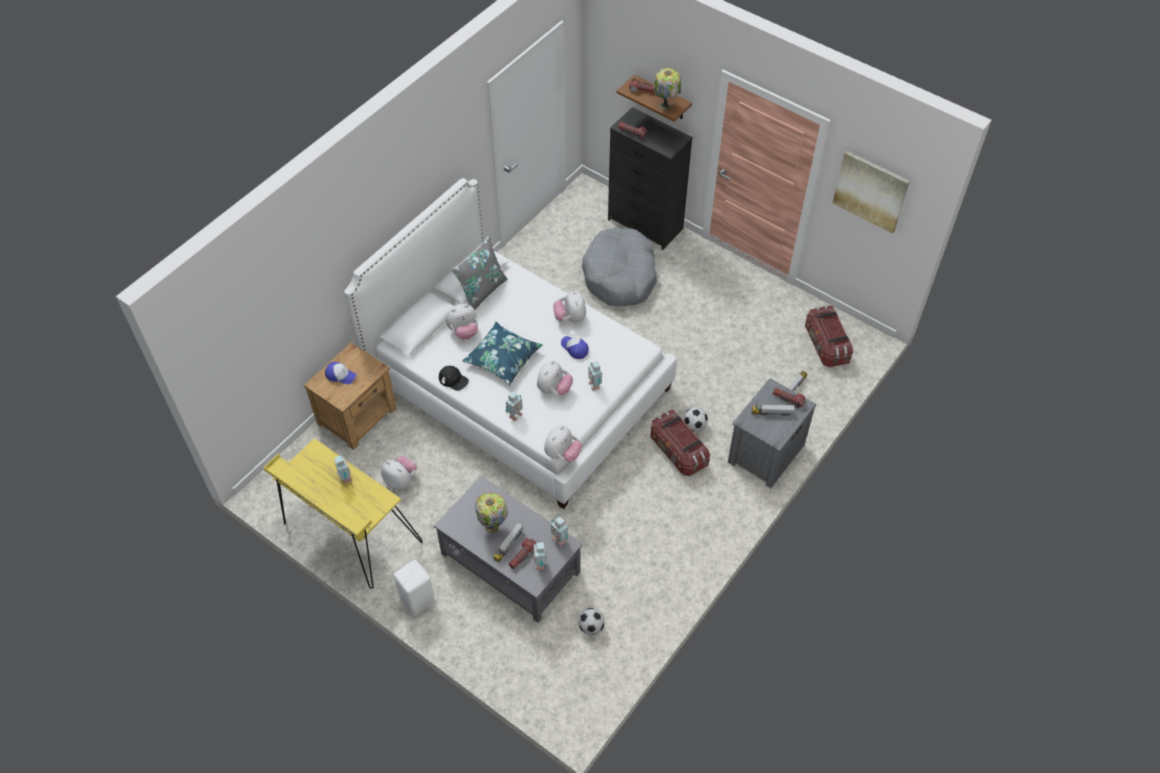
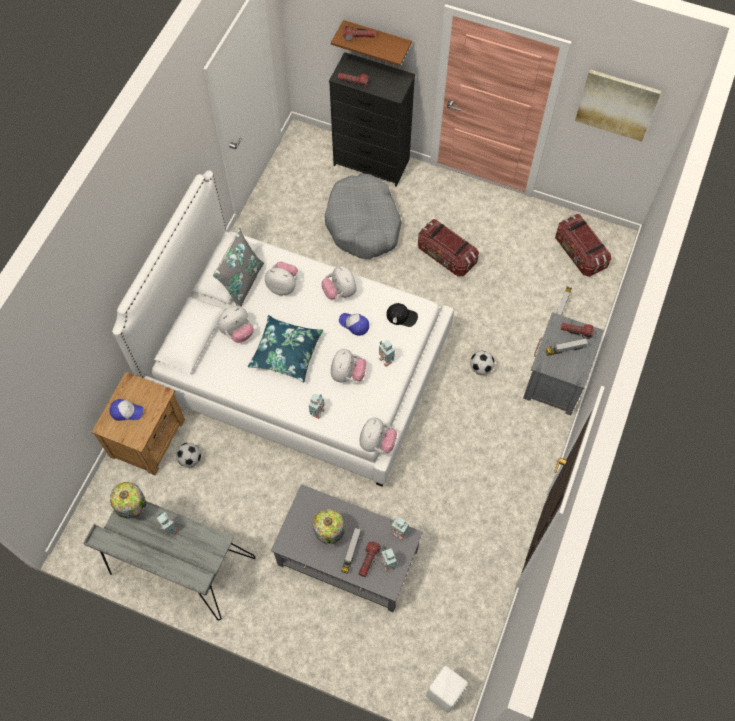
camera: 15 degrees left, 10 degrees up
yellow desk [263,438,423,589] -> grey desk [83,501,256,621]
plush toy [381,456,417,490] -> plush toy moved to [265,262,298,295]
white stool [393,560,435,616] -> white stool moved to [426,666,468,713]
black cap [439,366,469,391] -> black cap moved to [386,303,418,327]
football [578,608,605,635] -> football moved to [176,443,201,468]
storage box [650,410,710,476] -> storage box moved to [418,219,479,276]
table lamp [654,68,681,111] -> table lamp moved to [110,482,146,518]

